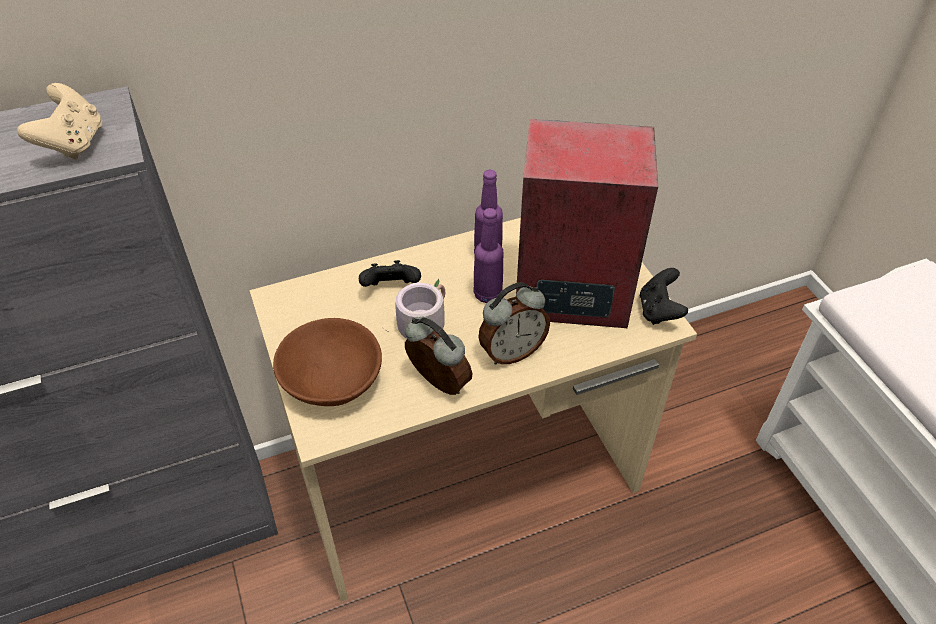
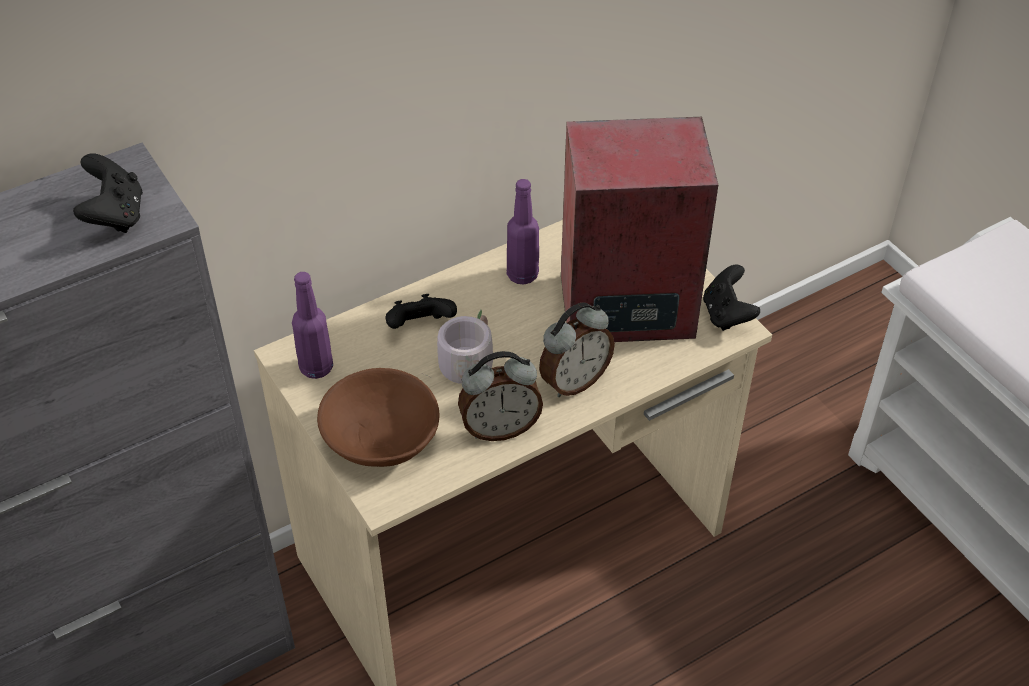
camera: 10 degrees left, 0 degrees up
beige game controller [17,83,102,160] -> black game controller [73,153,143,233]
alarm clock [405,317,473,395] -> alarm clock turned 135 degrees clockwise [458,351,543,441]
purple bottle [474,208,504,303] -> purple bottle moved to [292,272,333,379]

